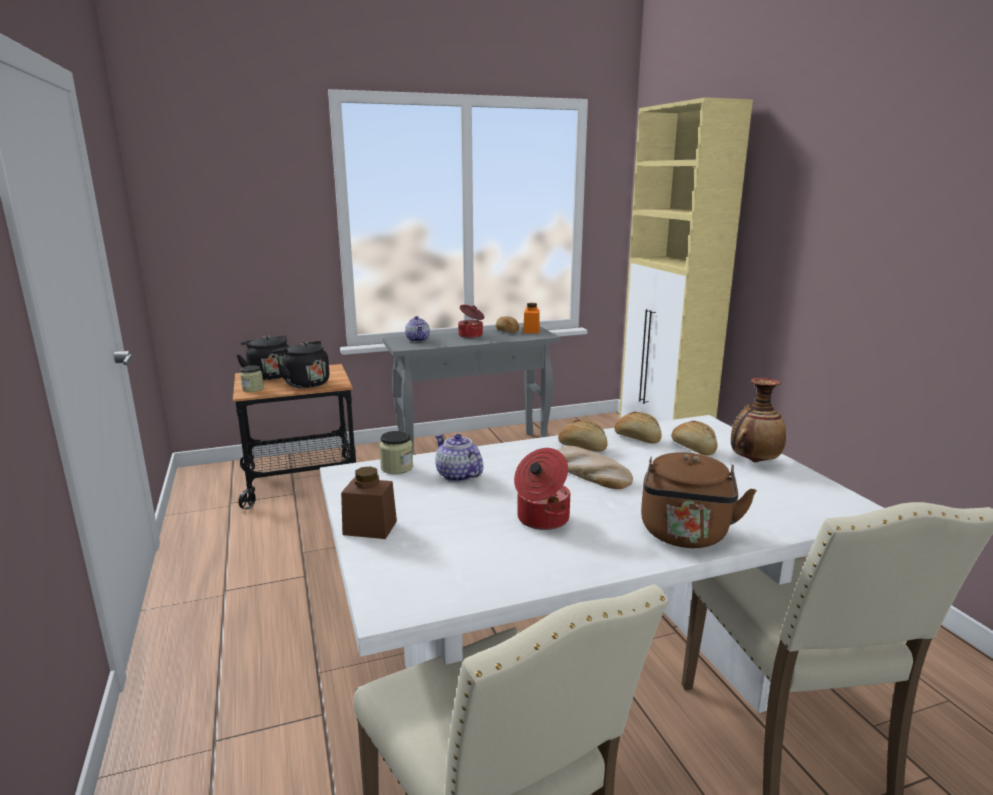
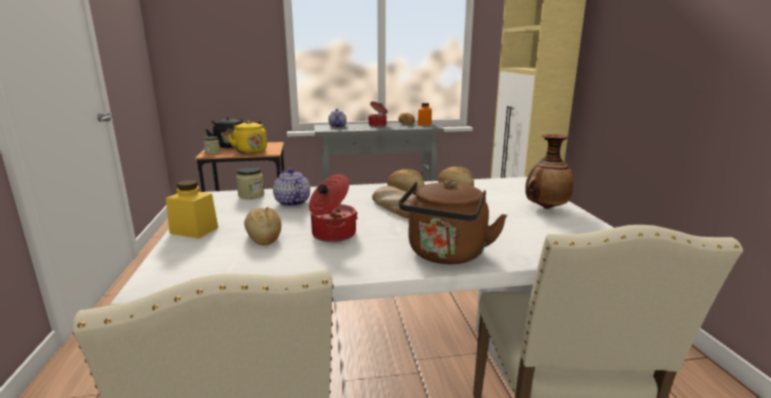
camera: 10 degrees right, 0 degrees up
black kettle [273,341,330,388] -> yellow kettle [227,121,267,154]
brown jar [341,466,397,539] -> yellow jar [166,180,218,239]
bread [671,421,717,456] -> bread moved to [244,207,281,246]

